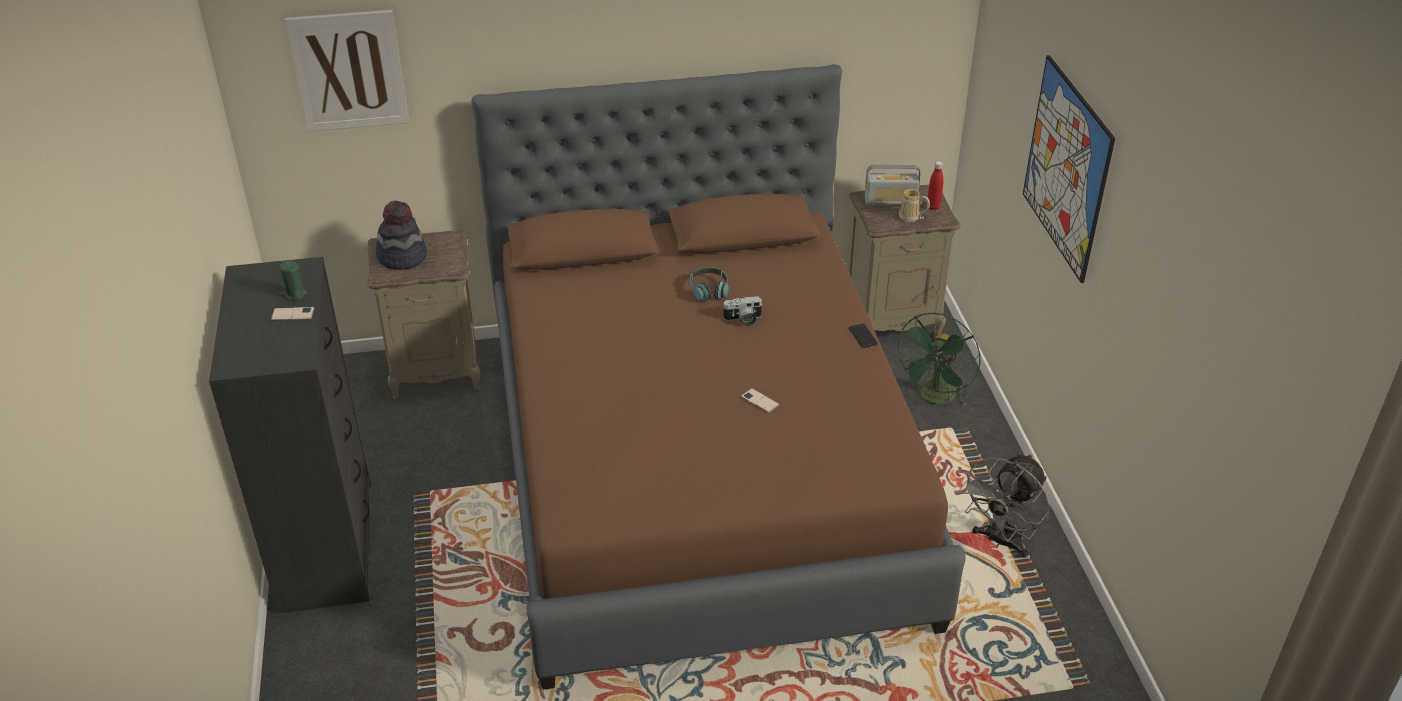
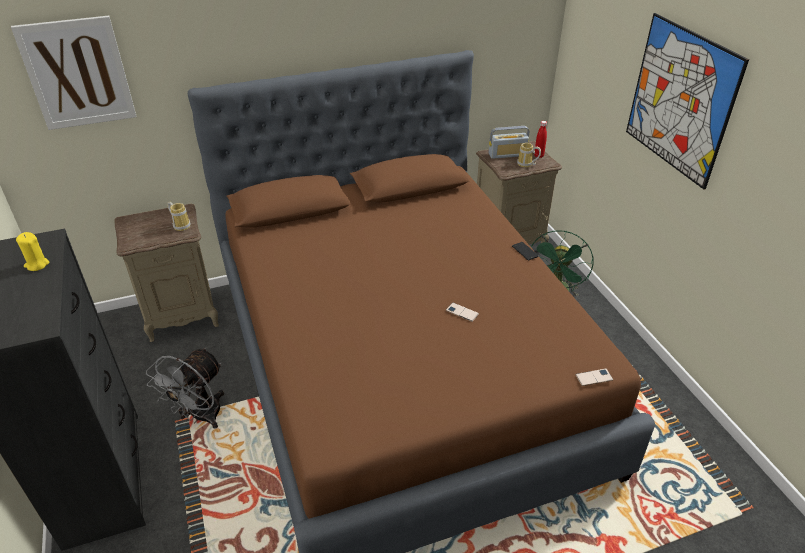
camera: 10 degrees left, 0 degrees up
phone [271,307,314,320] -> phone moved to [575,369,613,386]
green candle [279,260,307,301] -> yellow candle [16,232,49,271]
hat [376,201,427,270] -> none
headphones [690,267,729,301] -> none
camera [722,296,762,326] -> none
grey fan [959,454,1050,558] -> grey fan moved to [146,347,224,429]
none -> mug [167,202,191,231]

